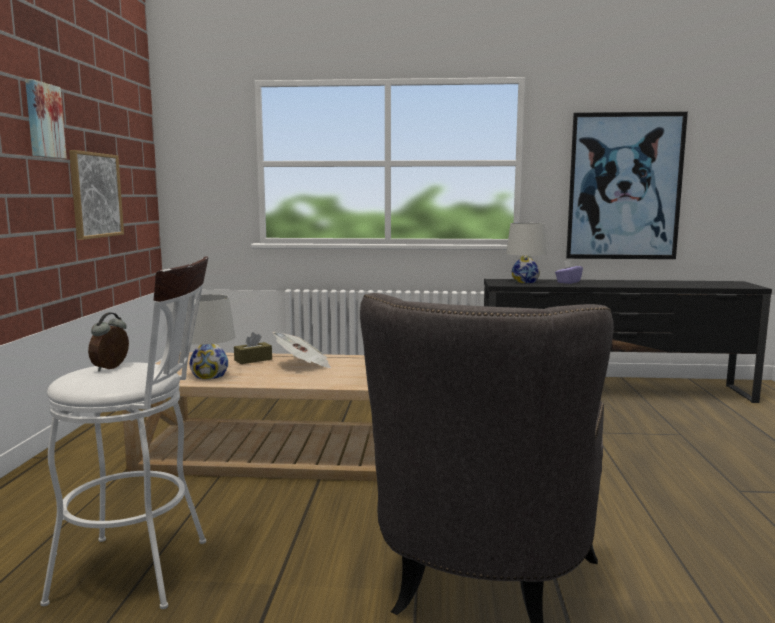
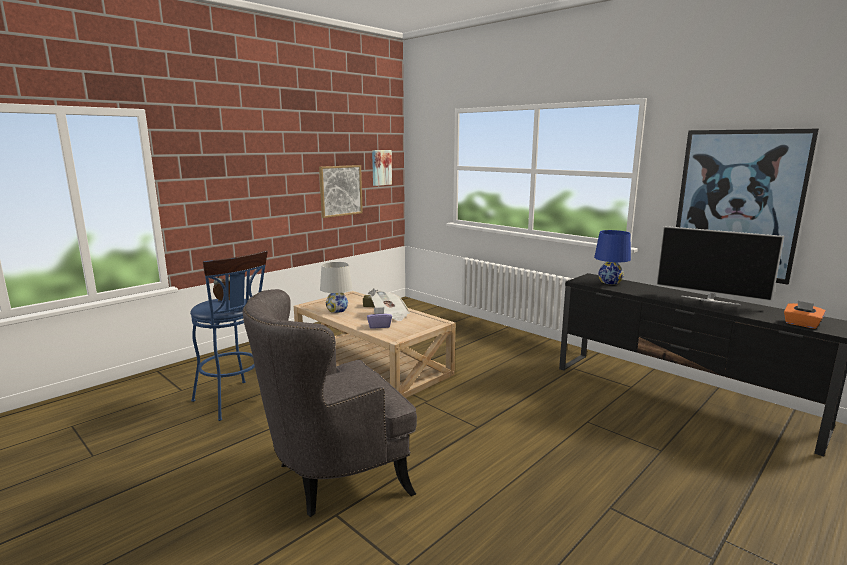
camera: 40 degrees right, 5 degrees up
picture [25,79,67,159] -> picture moved to [372,150,392,186]
white stool [40,256,209,609] -> blue stool [190,251,268,421]
white table lamp [506,223,547,283] -> blue table lamp [594,230,631,284]
purple tissue box [555,260,583,284] -> purple tissue box moved to [367,307,392,329]
none -> television [656,226,784,305]
none -> orange tissue box [784,301,826,329]

